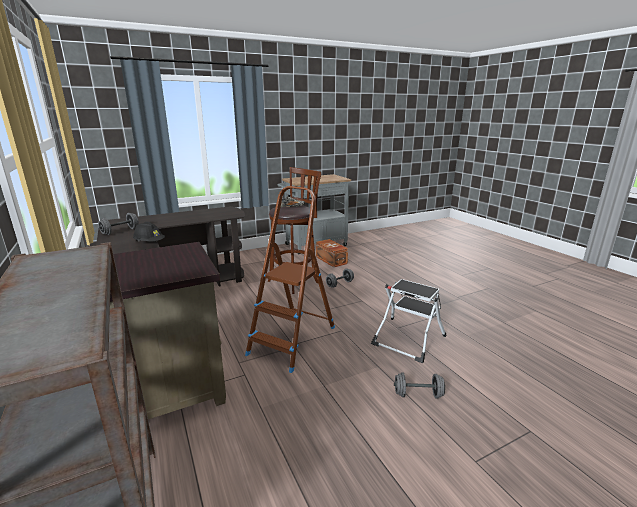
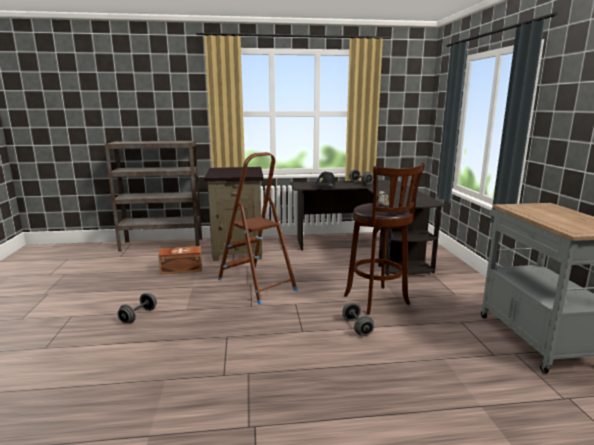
camera: 110 degrees right, 5 degrees down
brown storage box [316,239,348,267] -> brown storage box moved to [158,246,202,275]
step ladder [371,279,447,363] -> none

